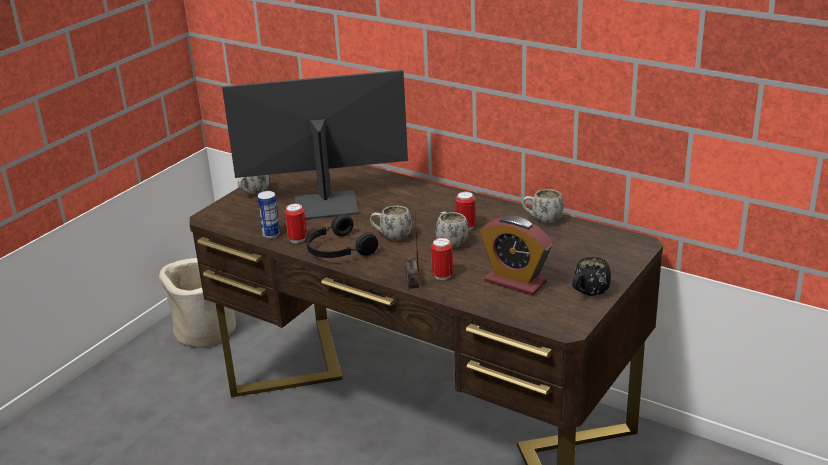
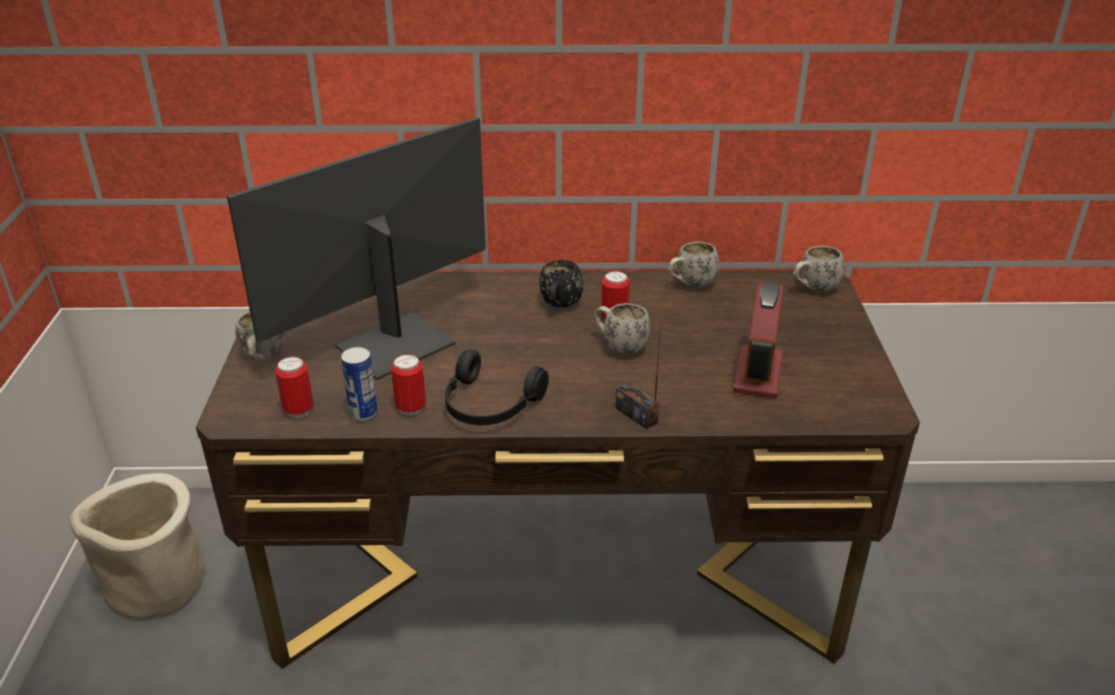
camera: 35 degrees left, 5 degrees up
white mug [370,206,412,240] -> white mug moved to [793,246,845,292]
can [431,237,453,280] -> can moved to [275,356,313,418]
alarm clock [480,216,552,295] -> alarm clock turned 75 degrees counterclockwise [733,281,784,398]
black mug [572,257,611,296] -> black mug moved to [539,260,583,308]

